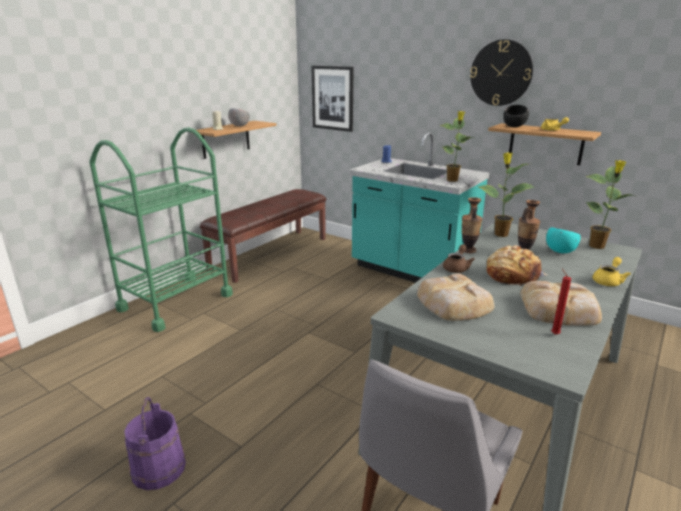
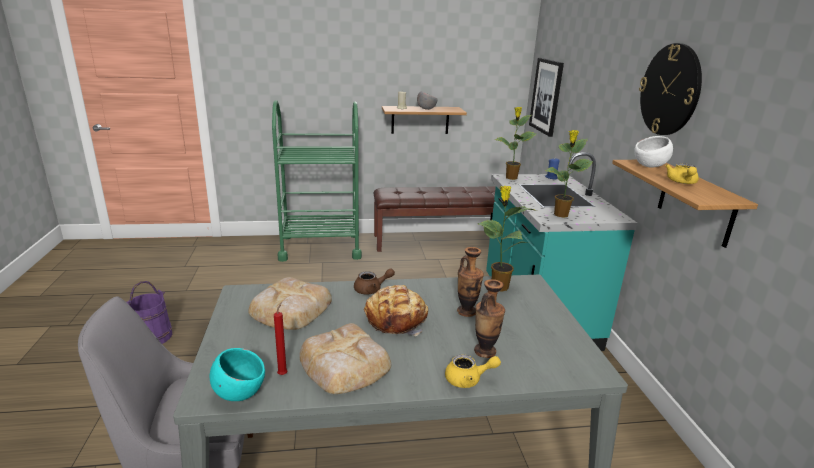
camera: 45 degrees right, 0 degrees up
vase [462,197,482,253] -> vase moved to [474,279,505,358]
black bowl [503,105,529,127] -> white bowl [634,136,673,168]
turquoise bowl [546,227,581,253] -> turquoise bowl moved to [210,348,265,401]
potted plant [586,160,634,249] -> potted plant moved to [494,107,536,180]

